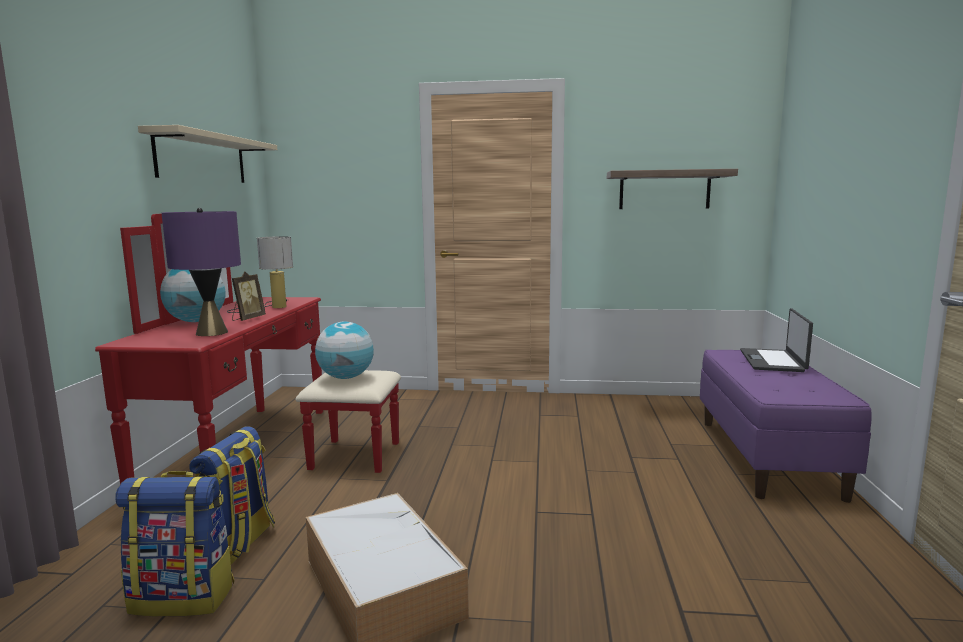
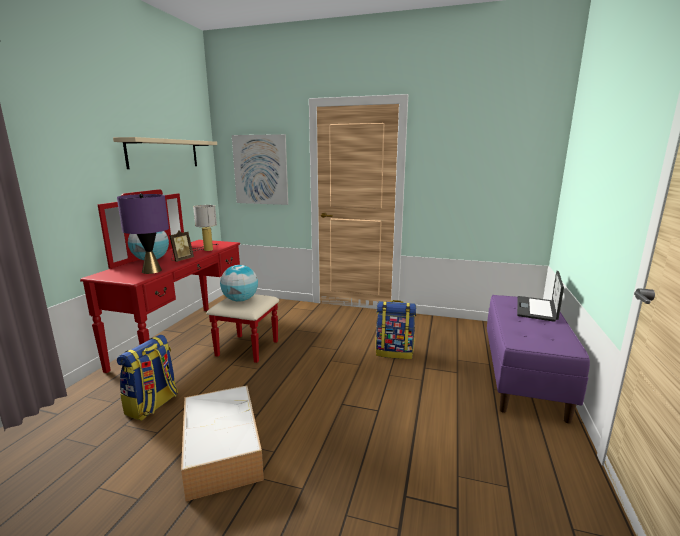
camera: 10 degrees right, 5 degrees up
backpack [115,471,234,616] -> backpack moved to [376,300,416,359]
shelf [607,169,738,209] -> none
none -> picture [232,134,288,205]

